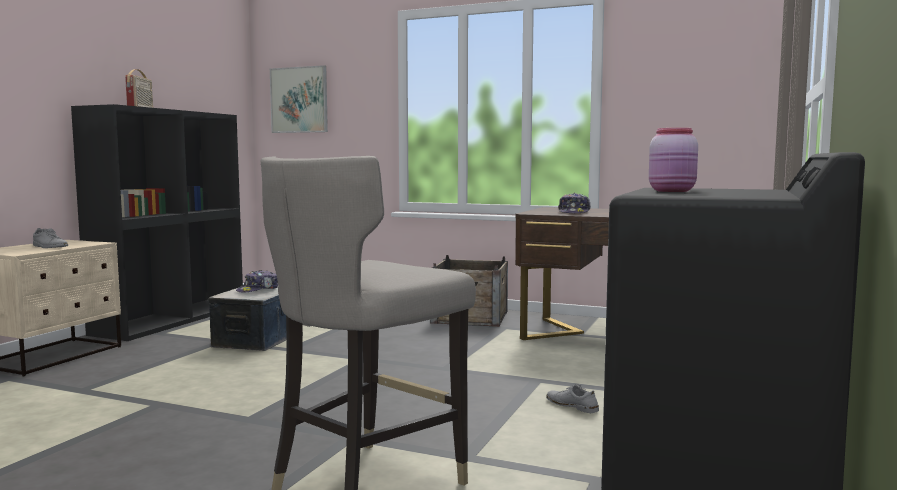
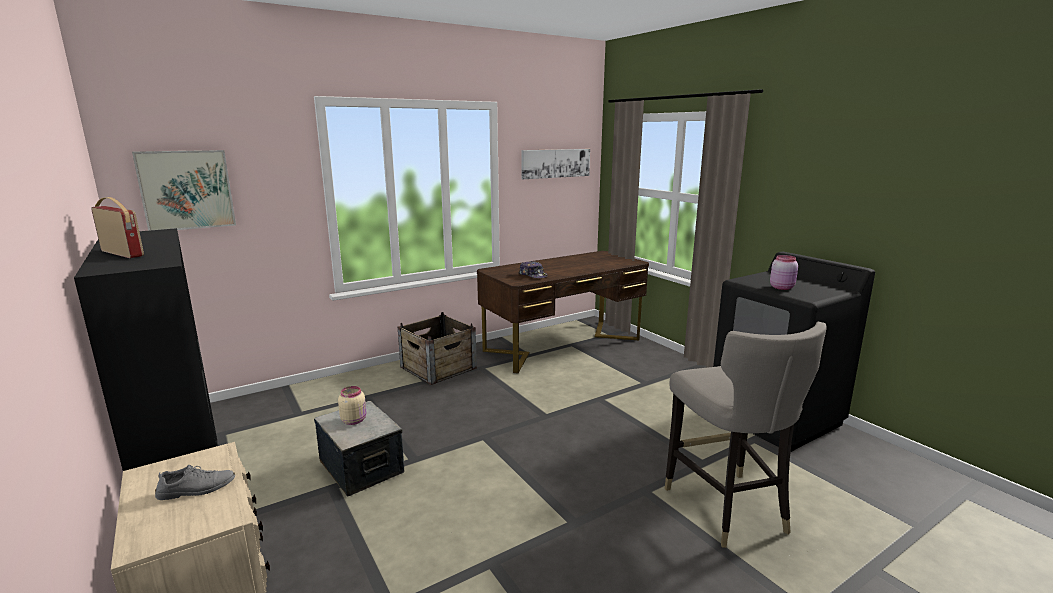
camera: 55 degrees left, 10 degrees up
cap [236,270,278,293] -> beige jar [338,386,366,425]
grey shoe [546,384,599,413] -> none
none -> picture [521,149,590,179]

